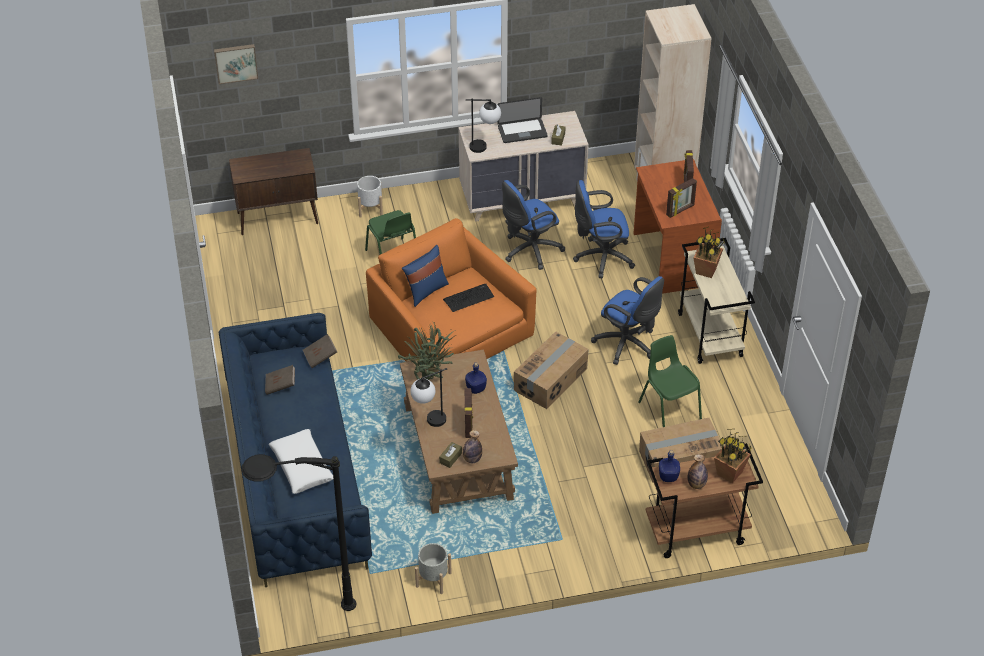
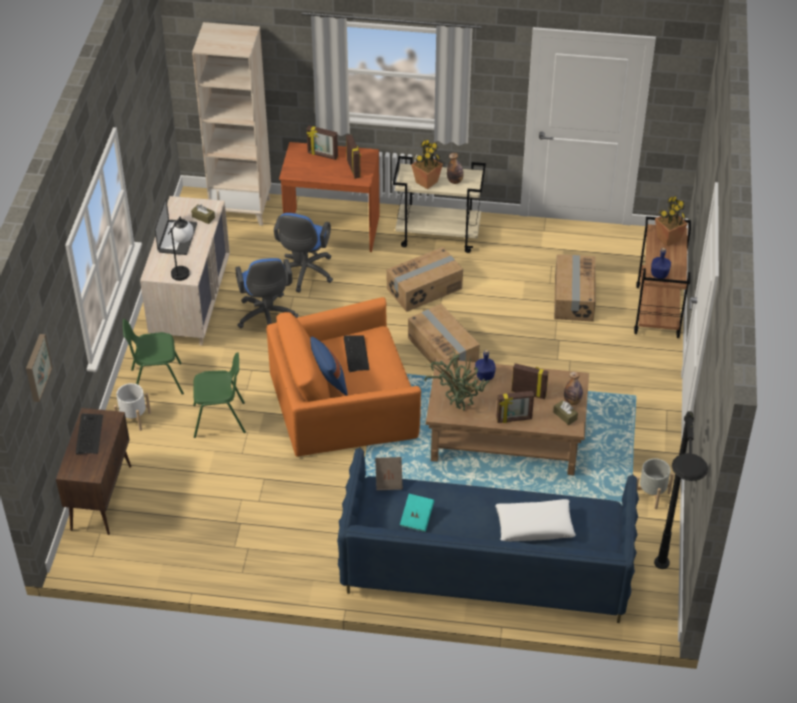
camera: 70 degrees left, 0 degrees up
brown book [265,365,295,395] -> turquoise book [400,494,435,532]
table lamp [410,368,447,427] -> picture frame [496,391,534,423]
blue office chair [591,276,664,365] -> cardboard box [386,247,463,312]
green chair [638,335,702,427] -> green chair moved to [123,319,184,395]
bottle [687,454,708,489] -> bottle moved to [447,153,464,184]
none -> keyboard [76,413,103,455]

